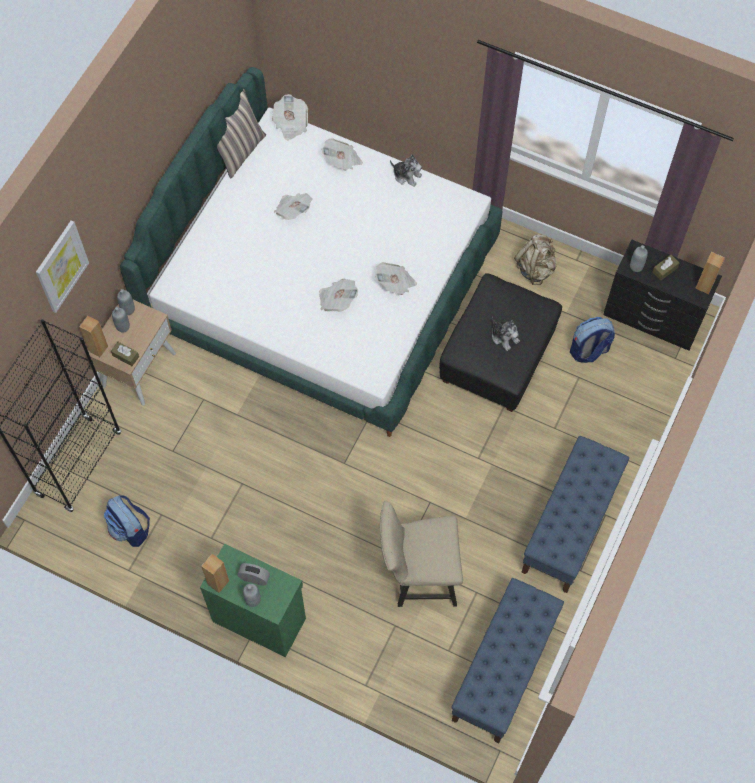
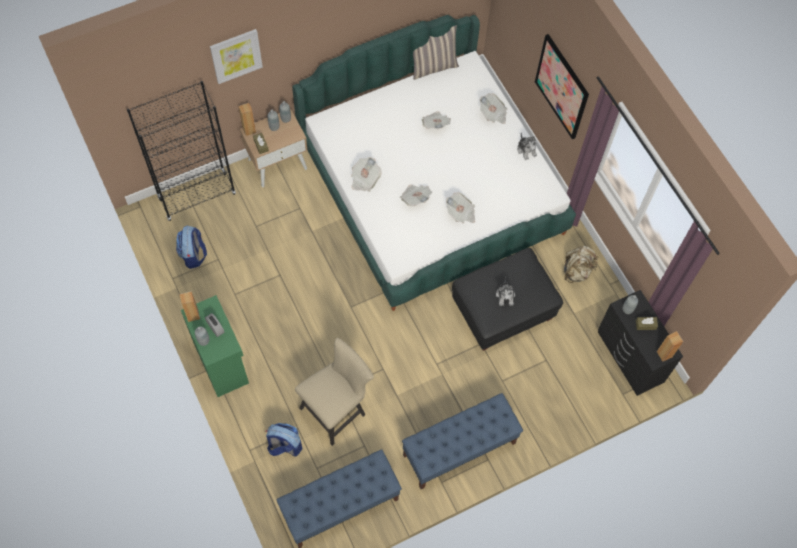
camera: 35 degrees right, 0 degrees up
newspaper [272,94,308,140] -> newspaper moved to [351,157,382,192]
beige chair [380,501,463,607] -> beige chair turned 105 degrees clockwise [295,338,374,446]
backpack [570,317,615,363] -> backpack moved to [266,423,302,457]
none -> picture [535,34,589,139]

